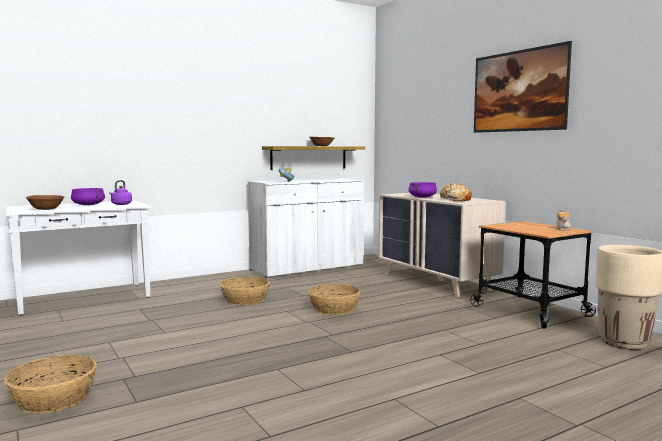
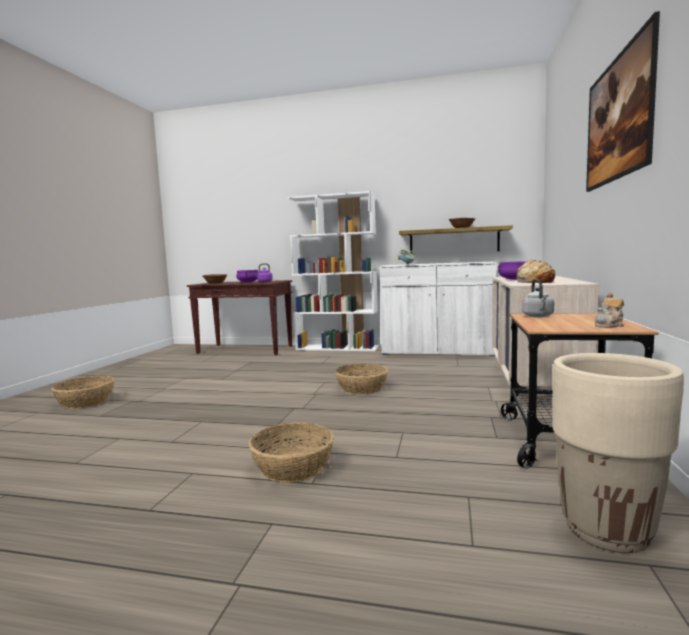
camera: 45 degrees right, 0 degrees up
white console table [5,200,151,315] -> brown console table [187,280,292,355]
basket [220,277,270,306] -> basket moved to [249,423,334,483]
none -> white bookcase [288,191,379,351]
none -> grey kettle [522,279,554,317]

